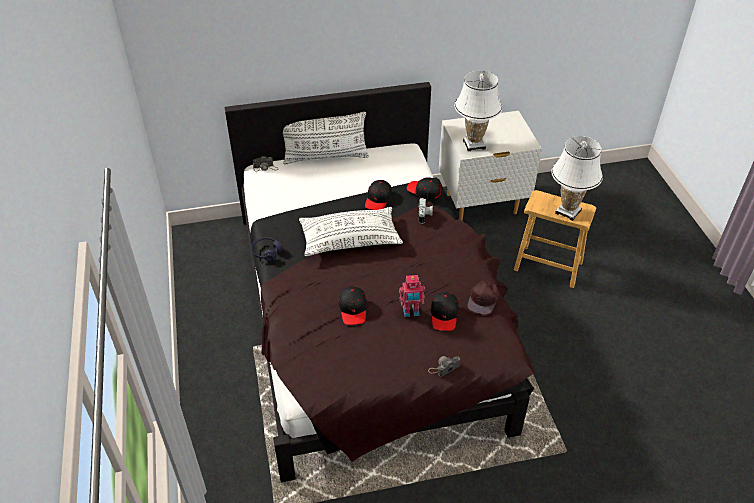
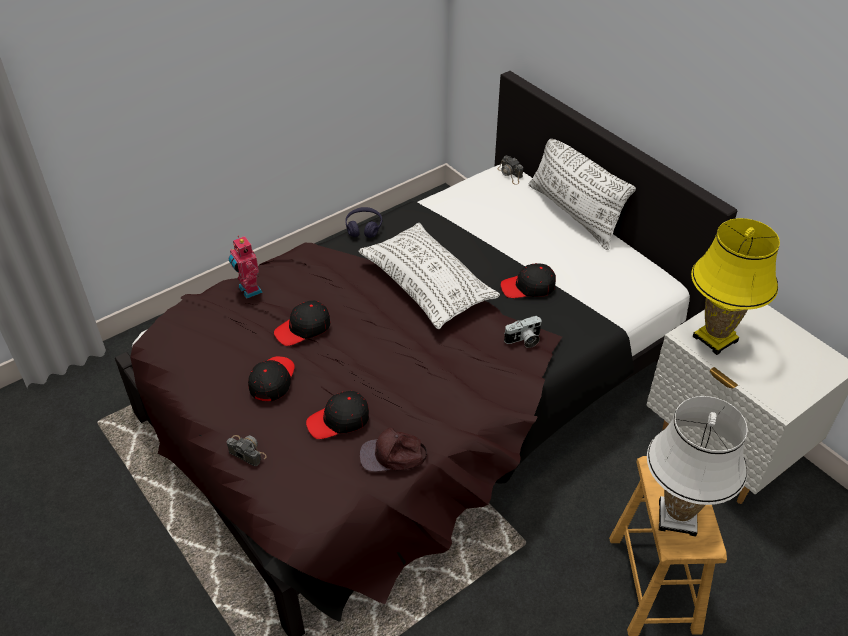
camera: 65 degrees right, 0 degrees up
toy robot [399,275,425,317] -> toy robot moved to [229,236,263,299]
black cap [407,177,441,200] -> black cap moved to [248,356,295,401]
white table lamp [455,70,502,151] -> yellow table lamp [691,218,780,355]

